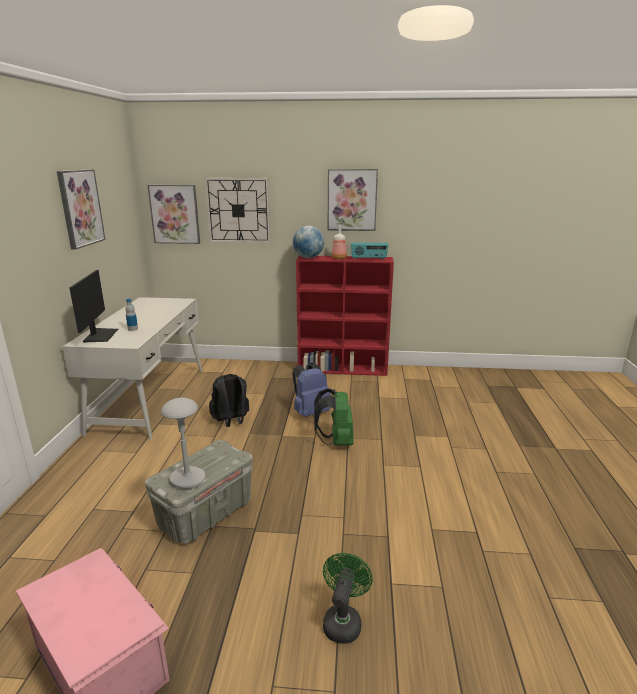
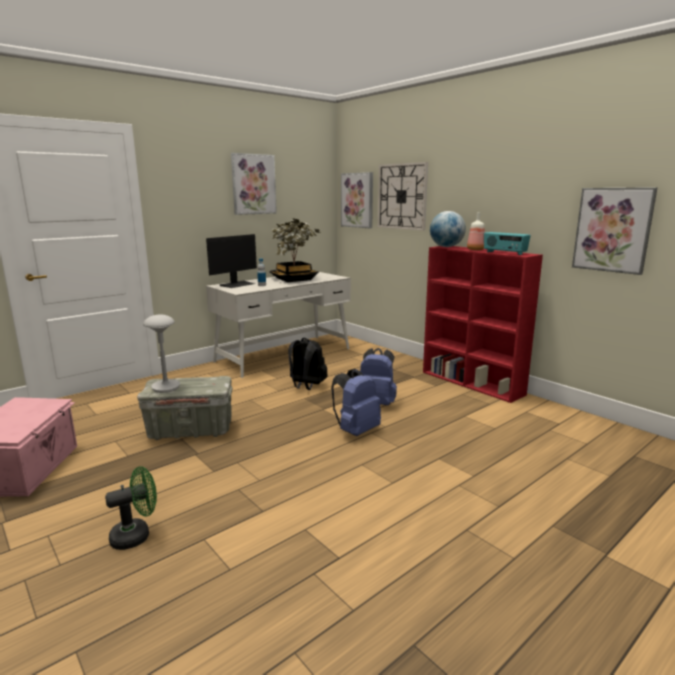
camera: 45 degrees right, 5 degrees down
green backpack [314,388,353,445] -> blue backpack [331,369,381,436]
picture [328,169,378,231] -> picture moved to [572,187,658,275]
none -> potted plant [269,218,320,282]

